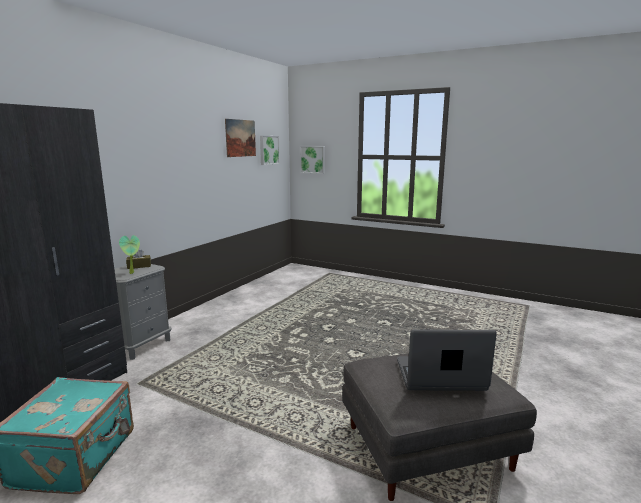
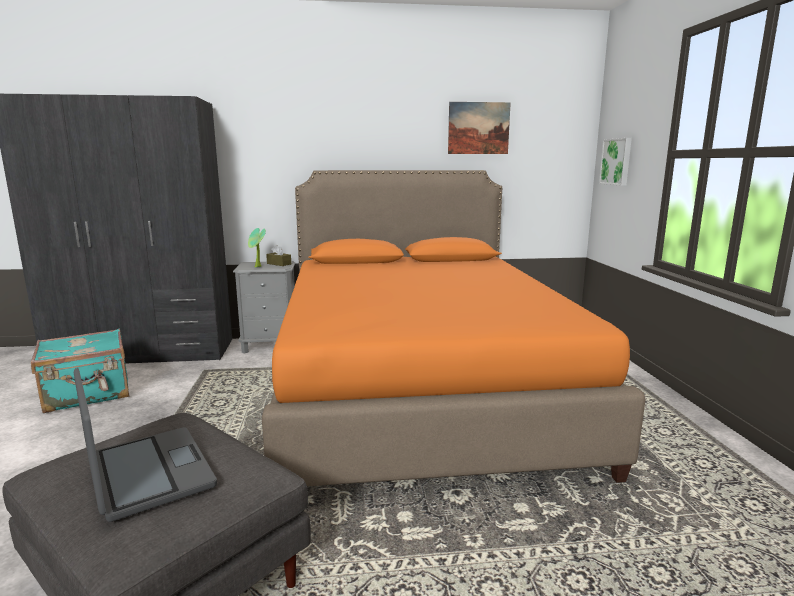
camera: 55 degrees right, 0 degrees up
picture [260,136,280,165] -> none
none -> orange bed [262,170,646,486]

